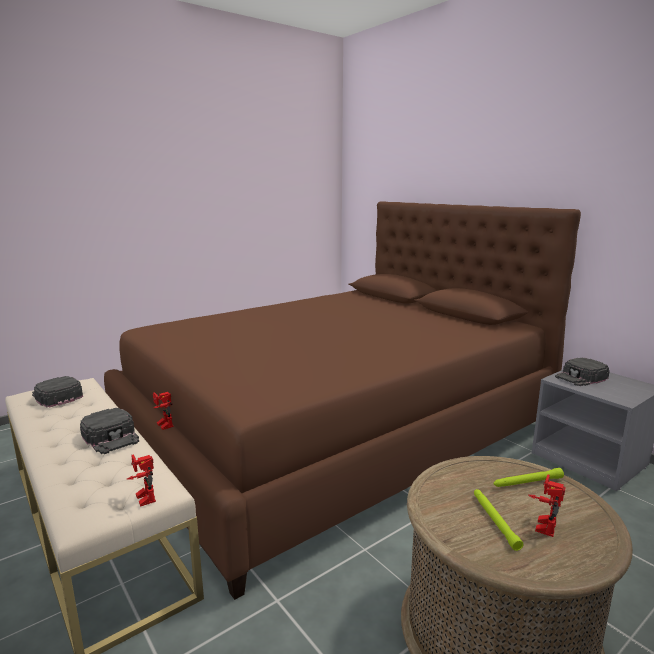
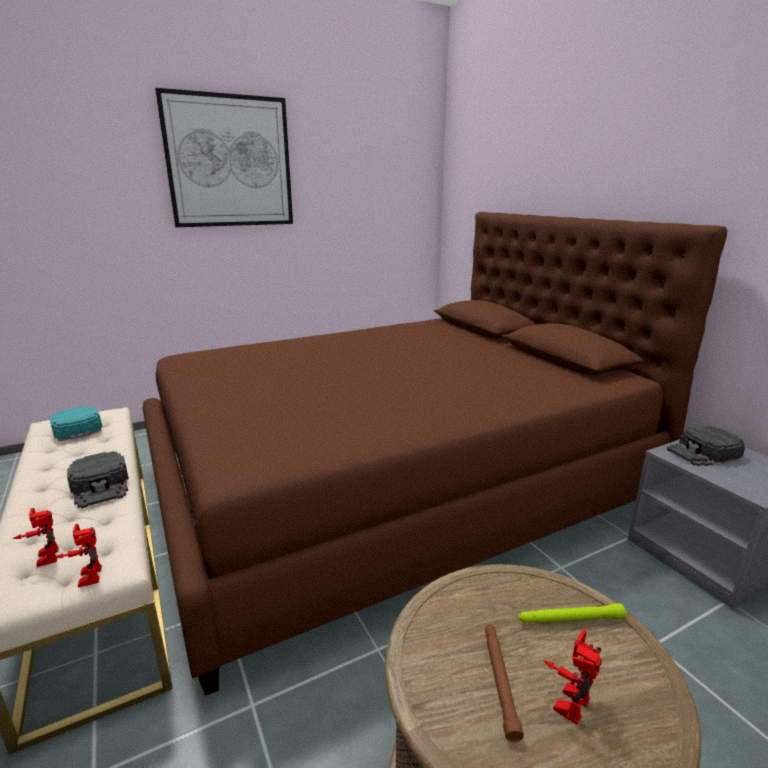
camera: 10 degrees right, 5 degrees up
black cap [32,376,83,408] -> turquoise cap [49,406,102,441]
toy robot [153,392,174,430] -> toy robot moved to [13,508,59,567]
green flashlight [474,489,523,551] -> brown flashlight [485,624,524,742]
none -> picture [155,88,293,227]

